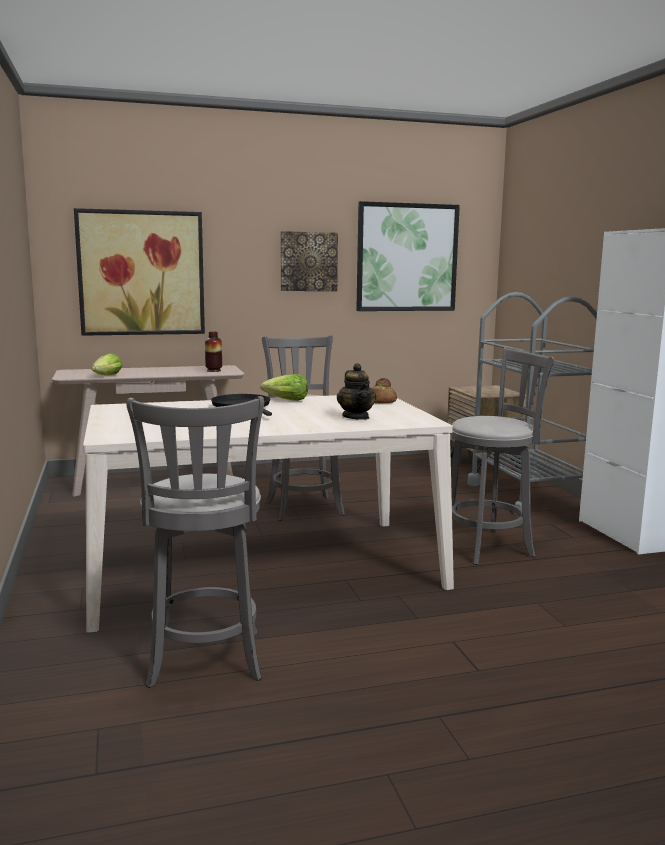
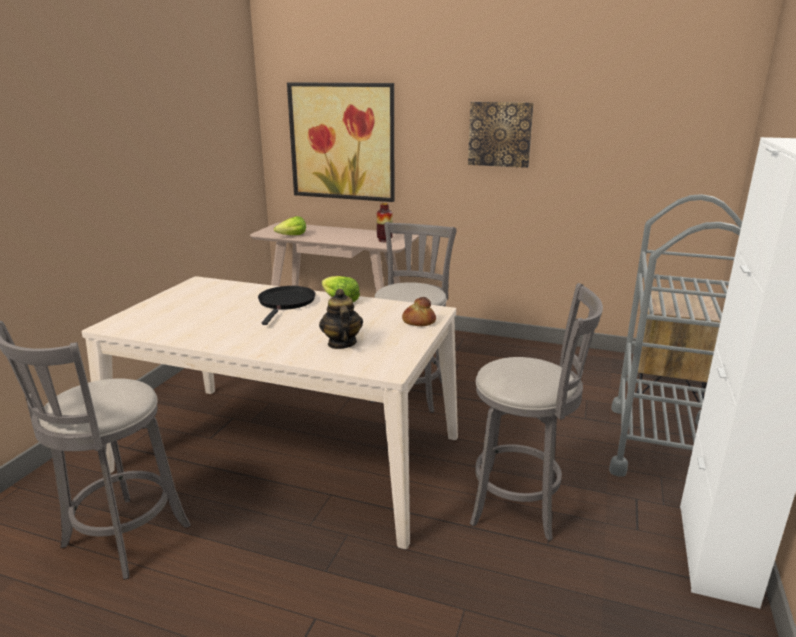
camera: 35 degrees right, 10 degrees up
teapot [337,363,376,420] -> teapot turned 150 degrees clockwise [319,289,363,349]
picture [356,201,460,311] -> none

